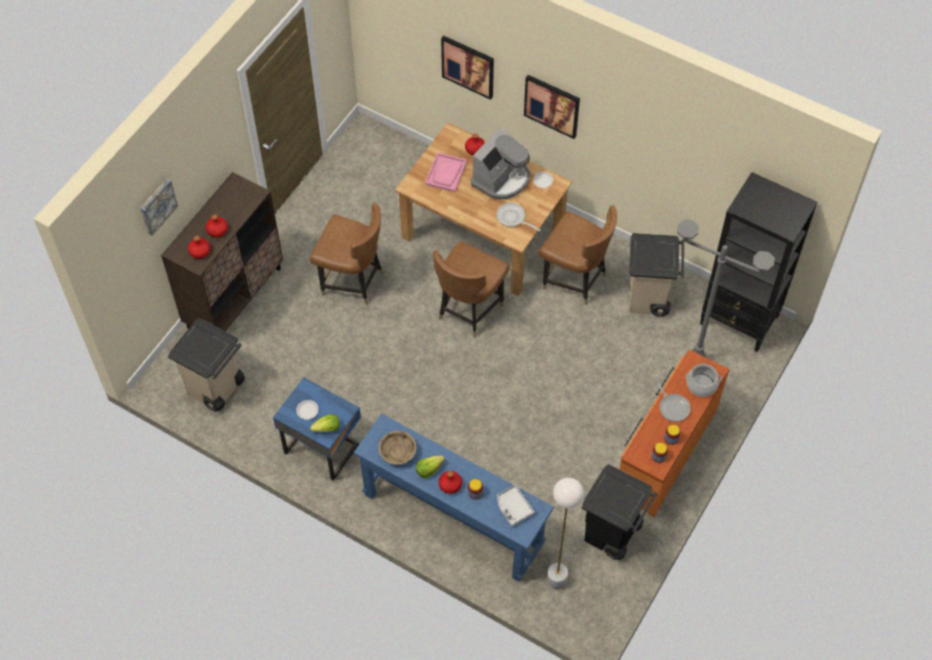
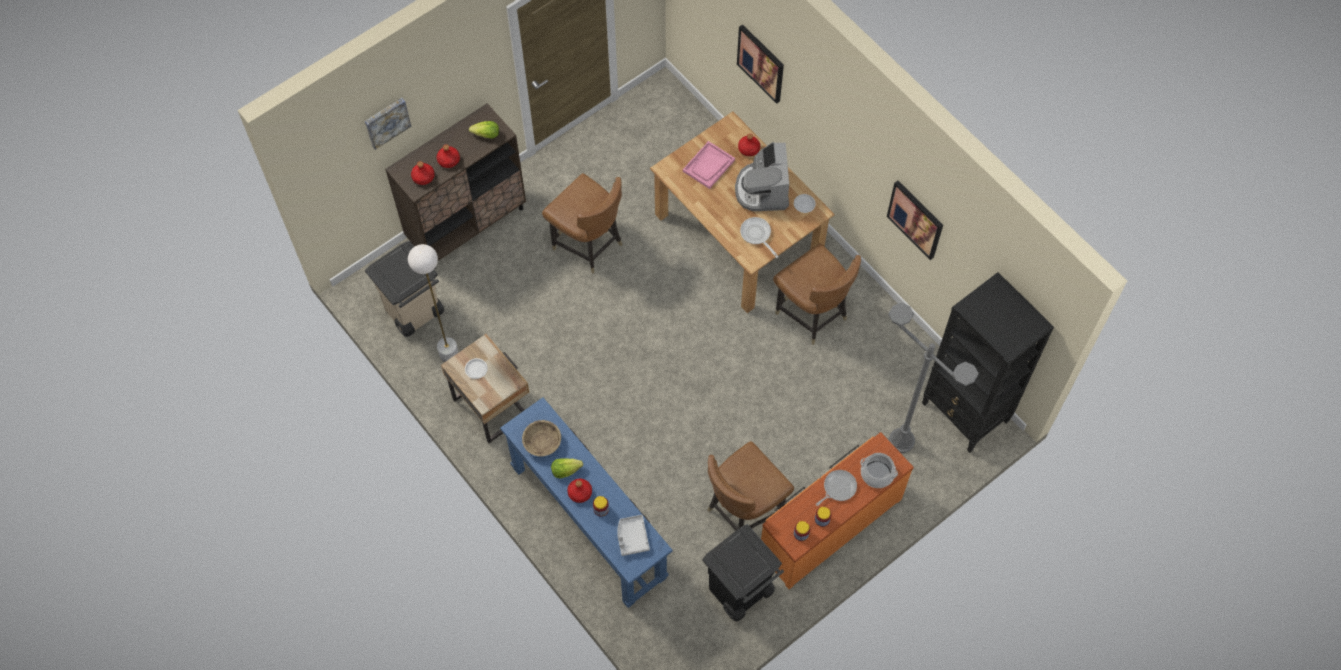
camera: 20 degrees right, 5 degrees up
blue nightstand [273,377,361,480] -> beige nightstand [441,334,529,443]
lettuce [310,414,340,432] -> lettuce moved to [469,121,499,139]
brown chair [433,241,509,337] -> brown chair moved to [708,441,794,530]
coffee machine [471,128,530,200] -> coffee machine turned 120 degrees clockwise [735,142,789,211]
picture [524,75,580,139] -> picture moved to [887,181,943,260]
white floor lamp [547,478,584,590] -> white floor lamp moved to [408,244,459,362]
beige trash can [629,233,684,317] -> none
frying pan [657,383,691,422] -> frying pan turned 120 degrees counterclockwise [816,470,857,506]

